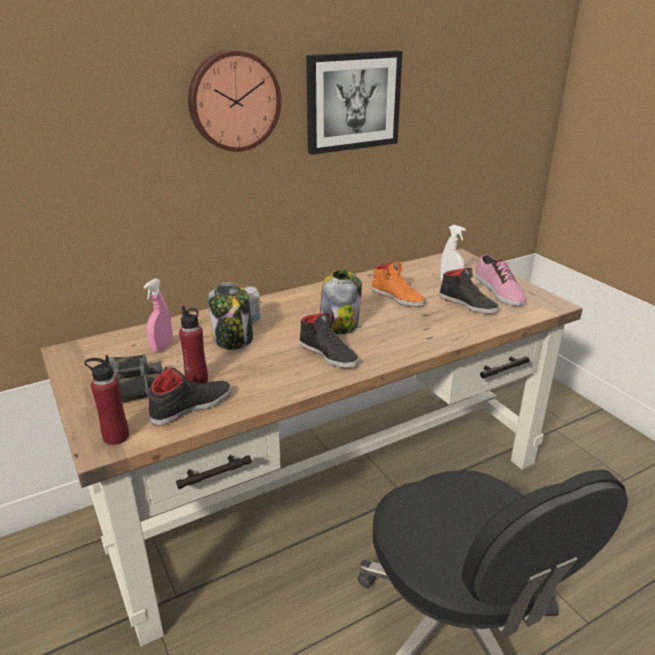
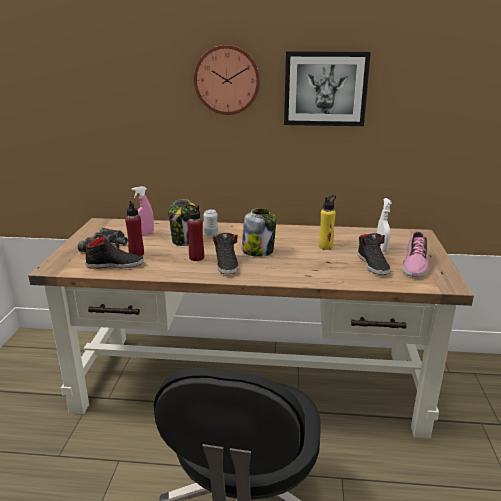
camera: 35 degrees right, 5 degrees down
red bottle [85,355,129,445] -> red bottle moved to [186,205,204,261]
orange shoe [371,262,425,307] -> yellow bottle [319,195,336,250]

